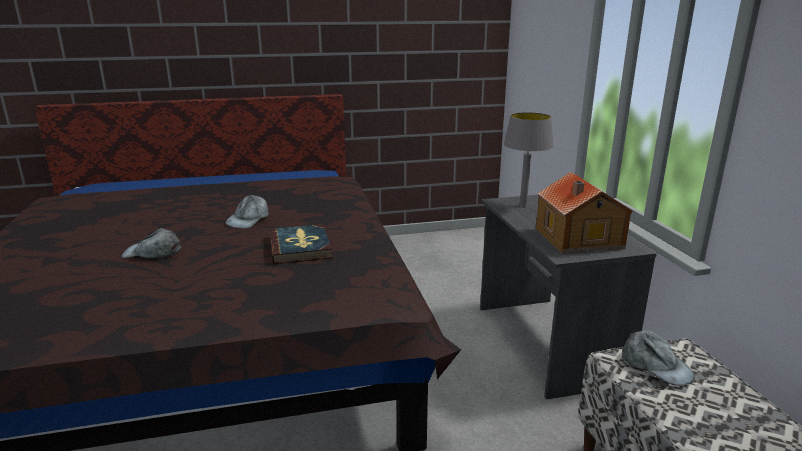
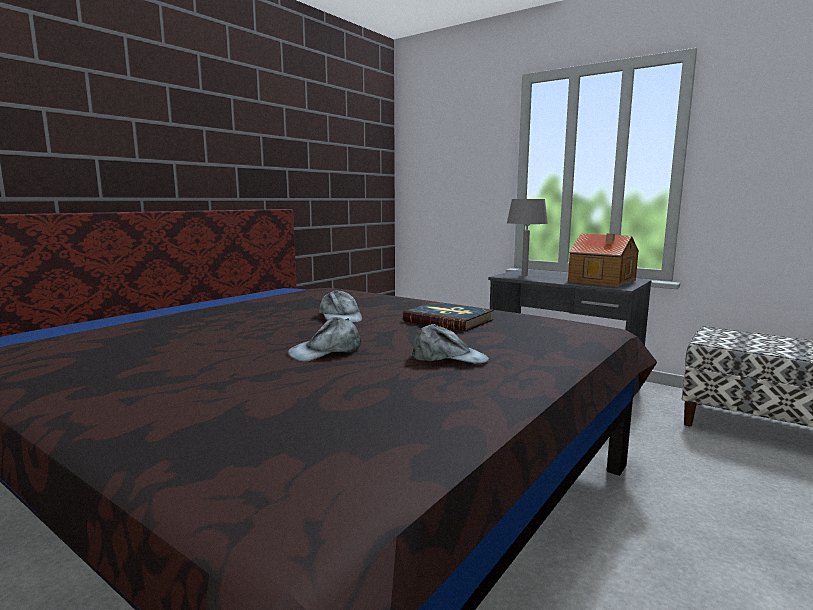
camera: 40 degrees left, 10 degrees down
grey cap [622,331,695,386] -> grey cap moved to [412,324,489,364]

